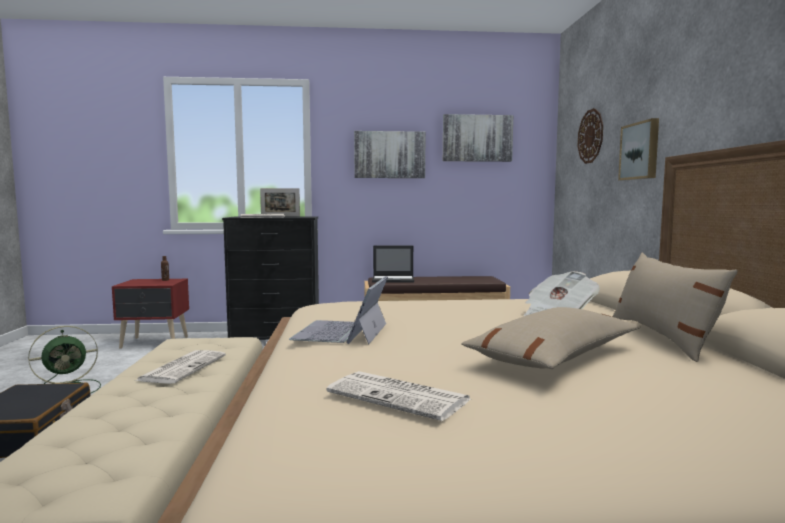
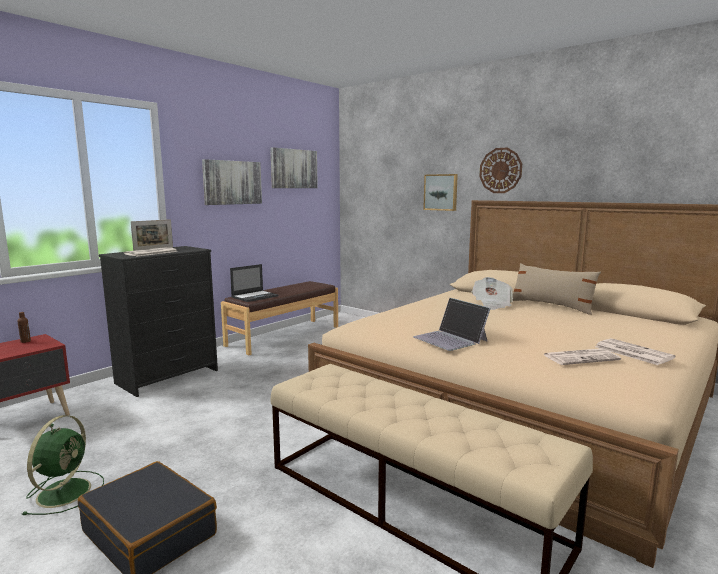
camera: 45 degrees left, 5 degrees up
newspaper [135,350,226,384] -> newspaper moved to [595,338,676,365]
beige pillow [461,307,641,369] -> none
wall clock [578,108,603,164] -> wall clock moved to [479,148,522,193]

